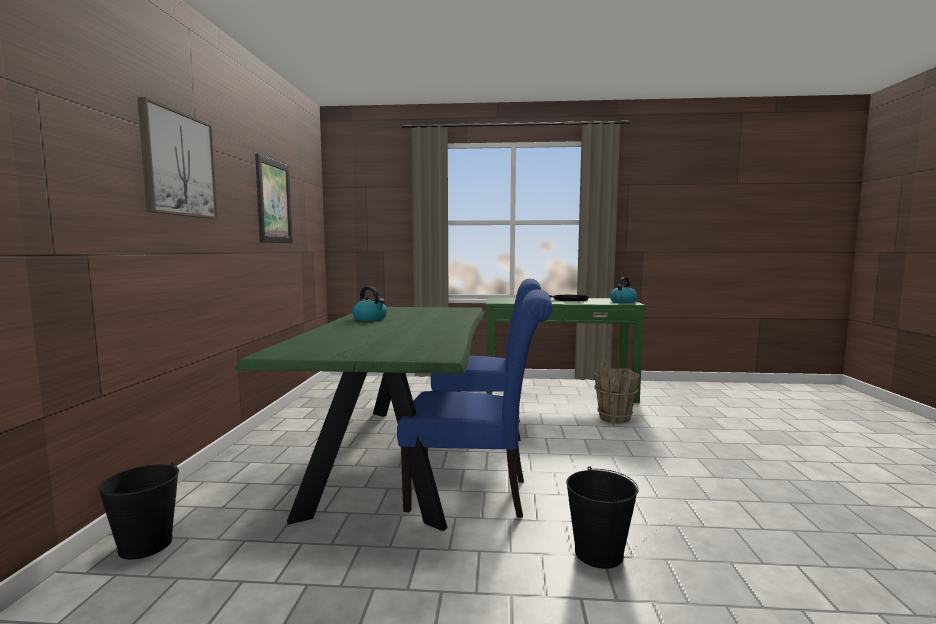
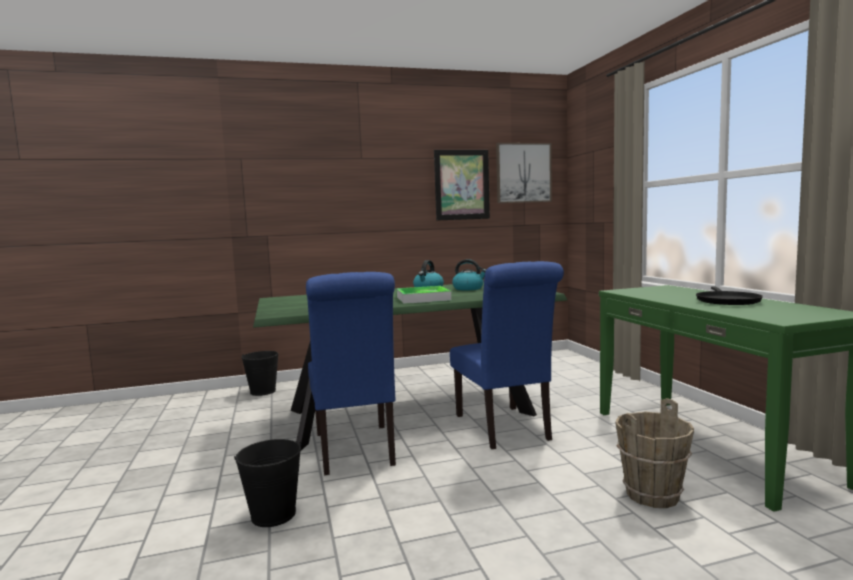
camera: 70 degrees right, 0 degrees up
picture [137,97,218,219] -> picture moved to [496,143,552,203]
kettle [610,277,637,303] -> kettle moved to [452,259,486,290]
none -> tray [397,286,451,304]

